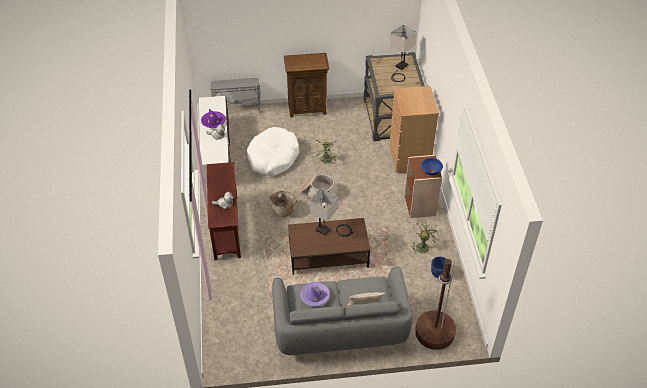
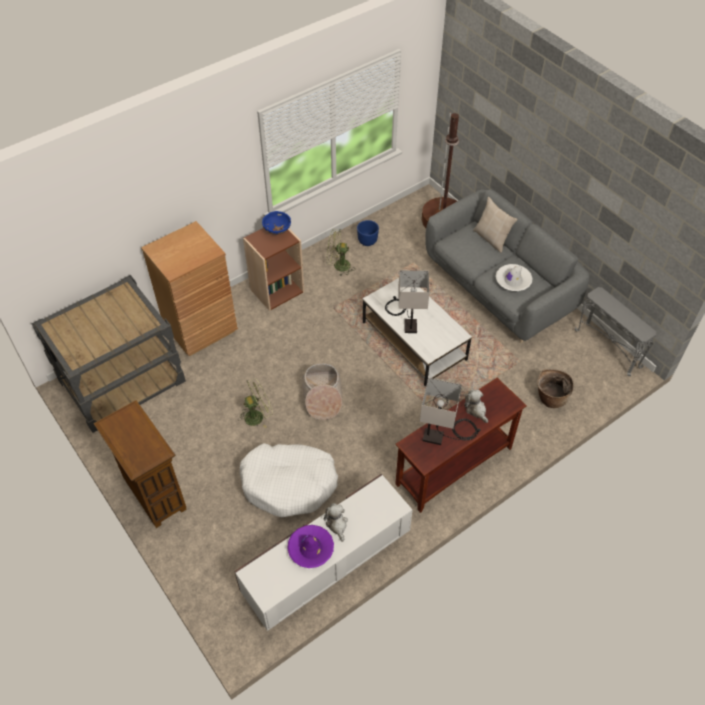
camera: 120 degrees left, 5 degrees up
grey side table [210,78,262,112] -> grey side table moved to [575,287,656,376]
basket [269,191,297,218] -> basket moved to [537,369,574,408]
brown coffee table [288,218,370,274] -> white coffee table [363,278,472,387]
purple hat [300,282,330,307] -> white hat [495,264,533,291]
table lamp [390,25,417,82] -> table lamp moved to [420,378,480,445]

